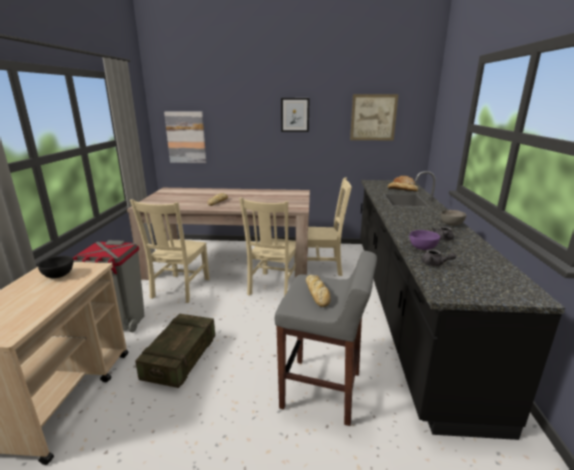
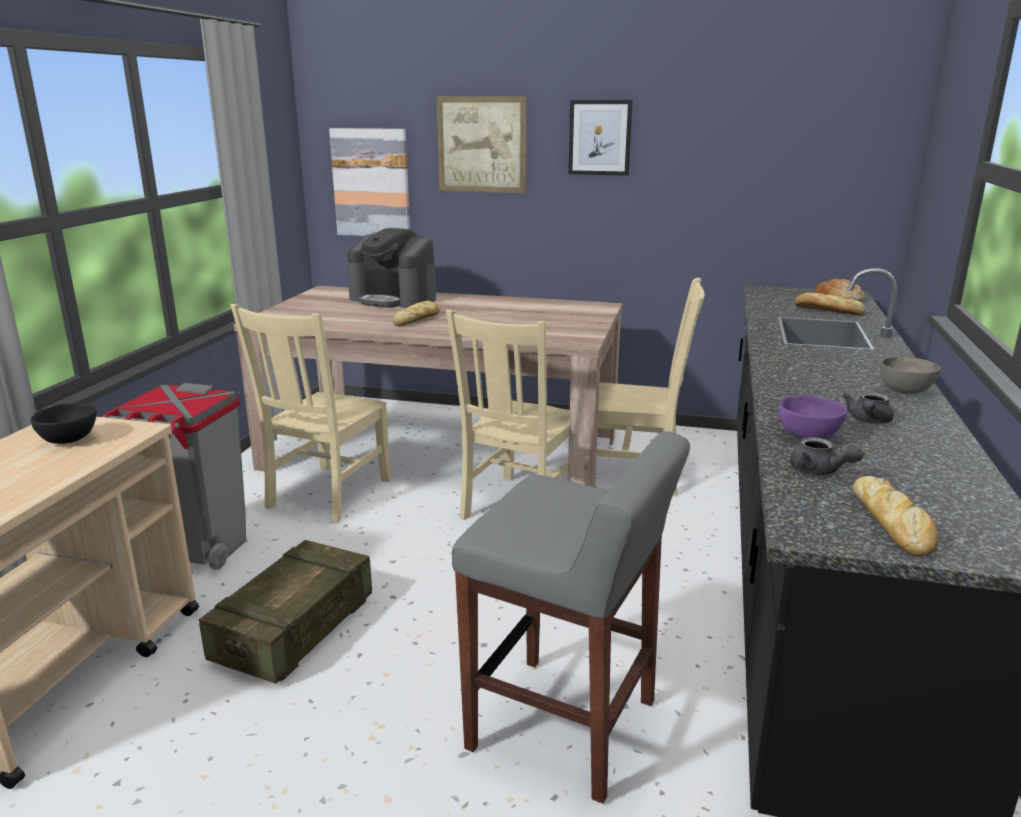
camera: 10 degrees right, 0 degrees up
bread [306,275,331,307] -> bread moved to [852,476,938,557]
picture [350,94,398,140] -> picture moved to [436,96,527,193]
none -> coffee machine [347,228,436,308]

